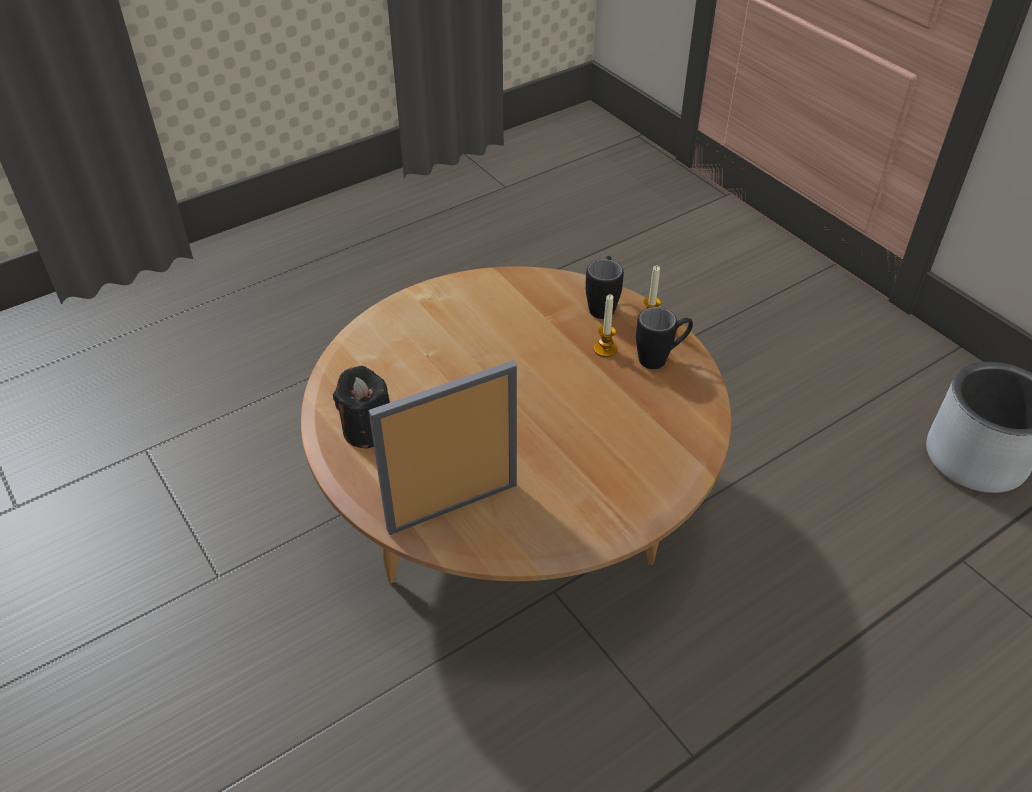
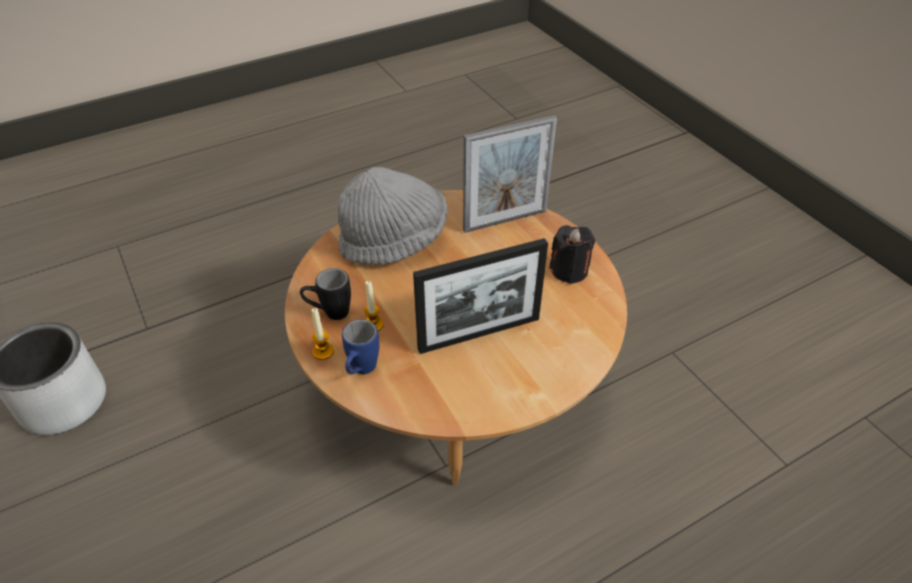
camera: 175 degrees left, 0 degrees up
black mug [585,256,624,319] -> blue mug [342,319,379,374]
none -> grey hat [338,167,447,265]
none -> picture frame [413,238,548,354]

